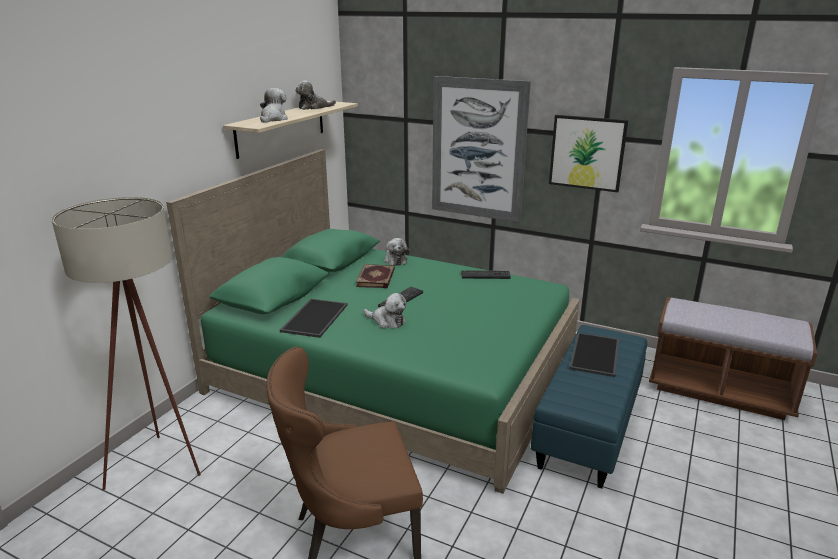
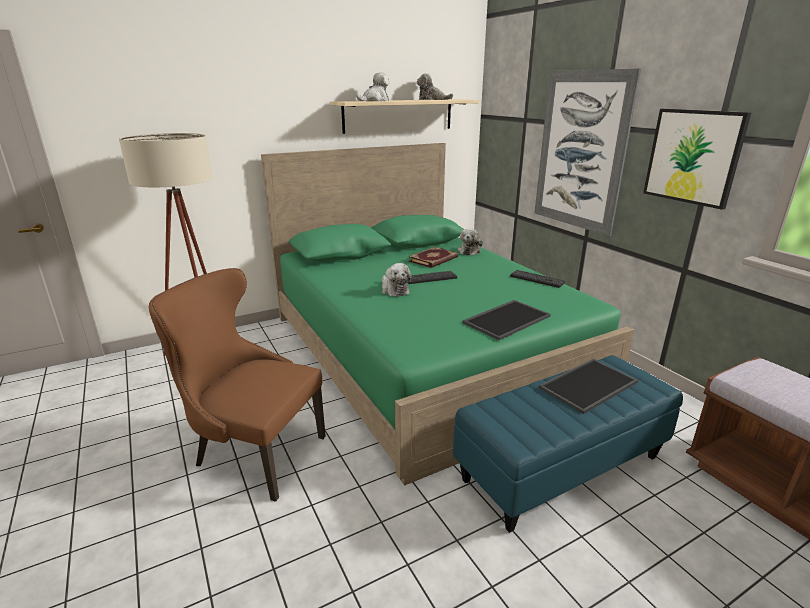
camera: 35 degrees right, 0 degrees up
tray [280,299,348,338] -> tray moved to [462,300,551,340]

